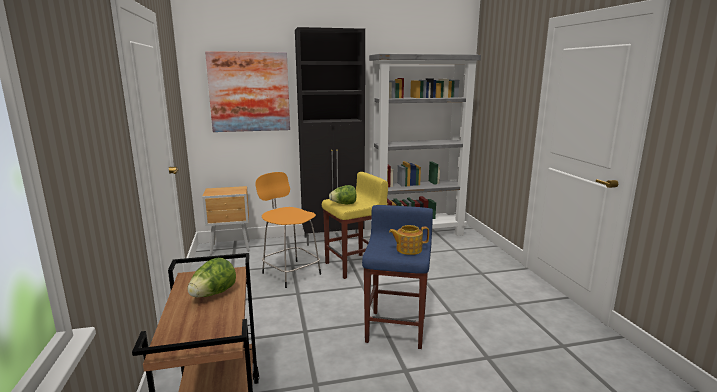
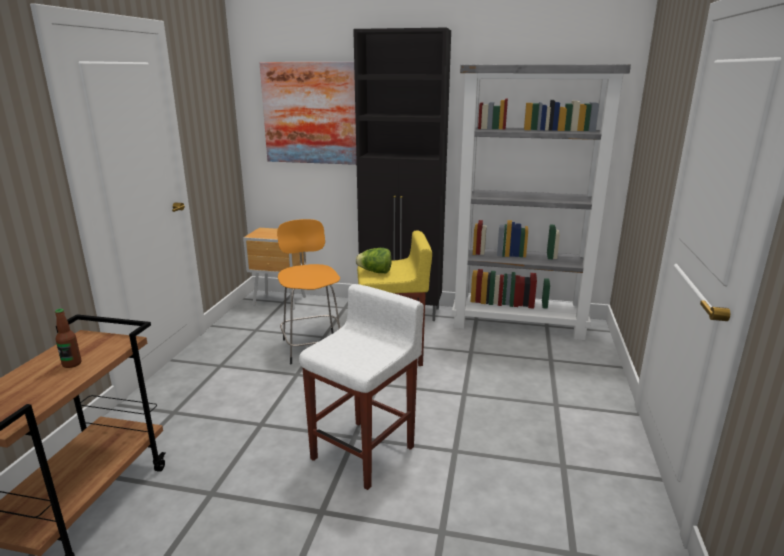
camera: 25 degrees right, 5 degrees up
lettuce [187,258,236,297] -> bottle [55,309,81,368]
blue stool [362,205,433,349] -> white stool [299,284,424,490]
teapot [389,225,429,255] -> none

